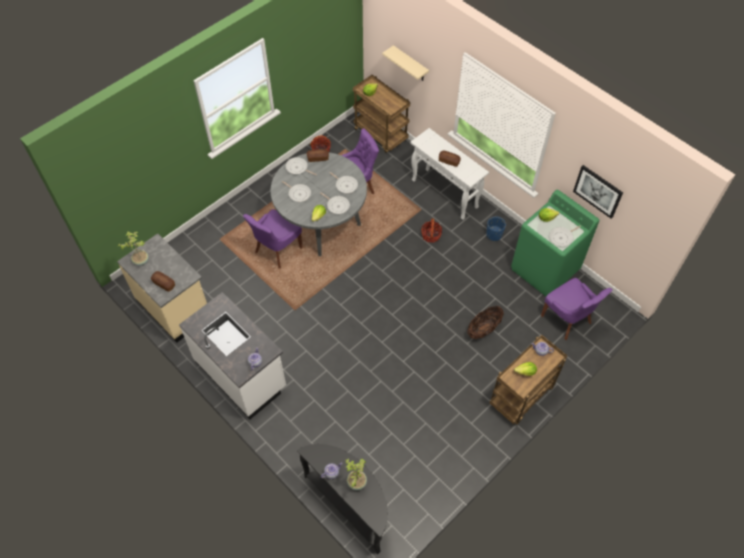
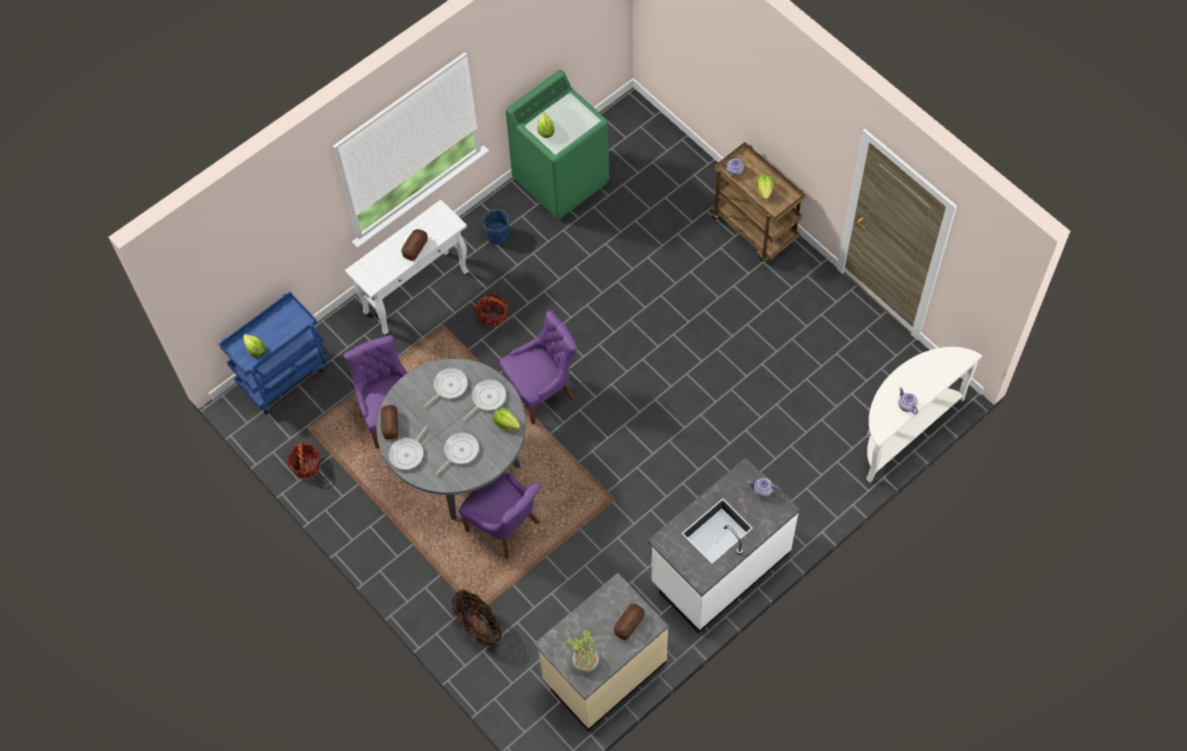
camera: 85 degrees left, 5 degrees up
black console table [297,444,388,555] -> white console table [866,347,982,483]
potted plant [345,458,367,490] -> none
brown cart [353,75,410,153] -> blue cart [219,292,329,414]
beige shelf [382,45,429,81] -> none
basket [467,306,504,339] -> basket moved to [452,589,502,647]
purple chair [541,278,612,340] -> purple chair moved to [499,310,577,425]
frying pan [549,225,581,247] -> none
picture [573,165,623,219] -> none

